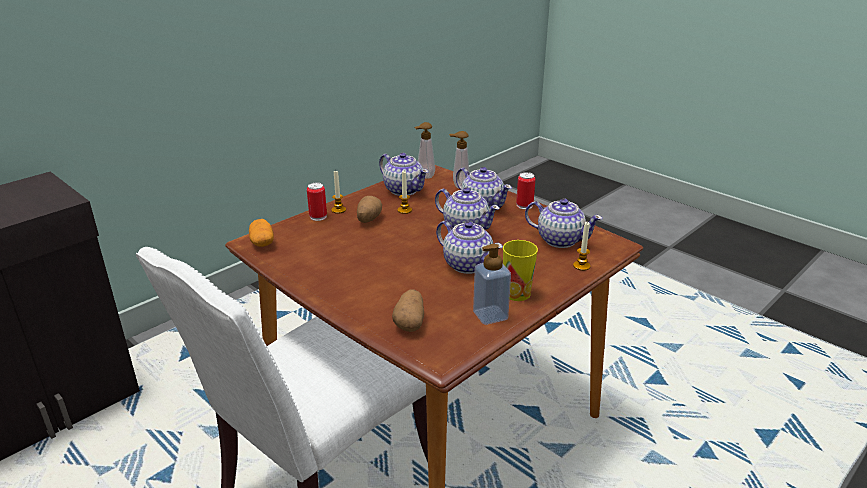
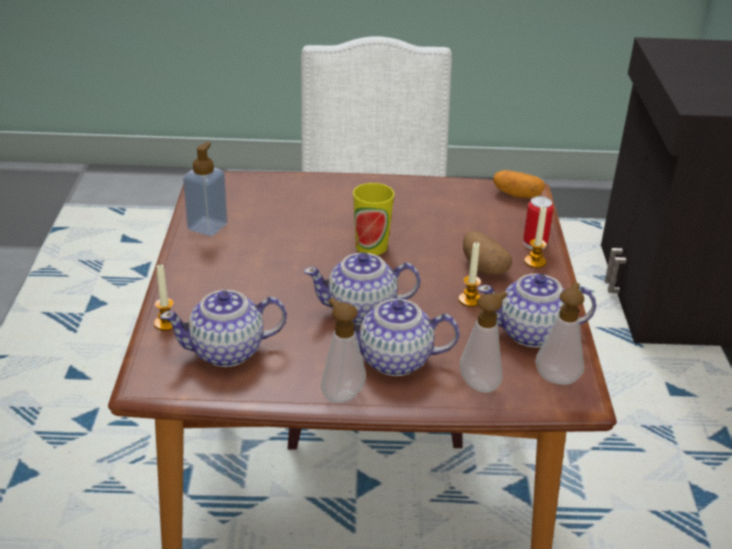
camera: 135 degrees right, 5 degrees up
potato [392,289,424,332] -> none
teapot [436,220,503,274] -> none
cup [503,240,538,301] -> cup moved to [353,183,394,255]
can [516,172,535,209] -> soap dispenser [321,298,366,403]

